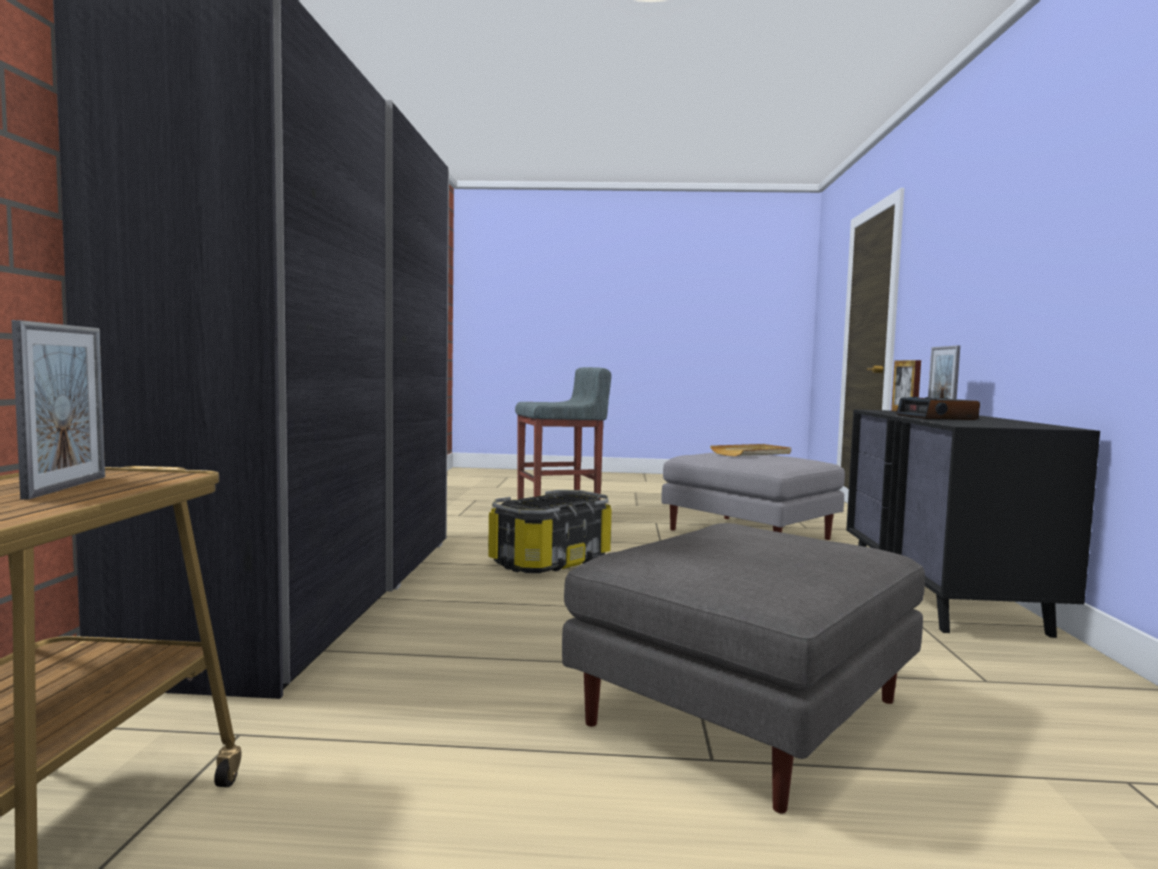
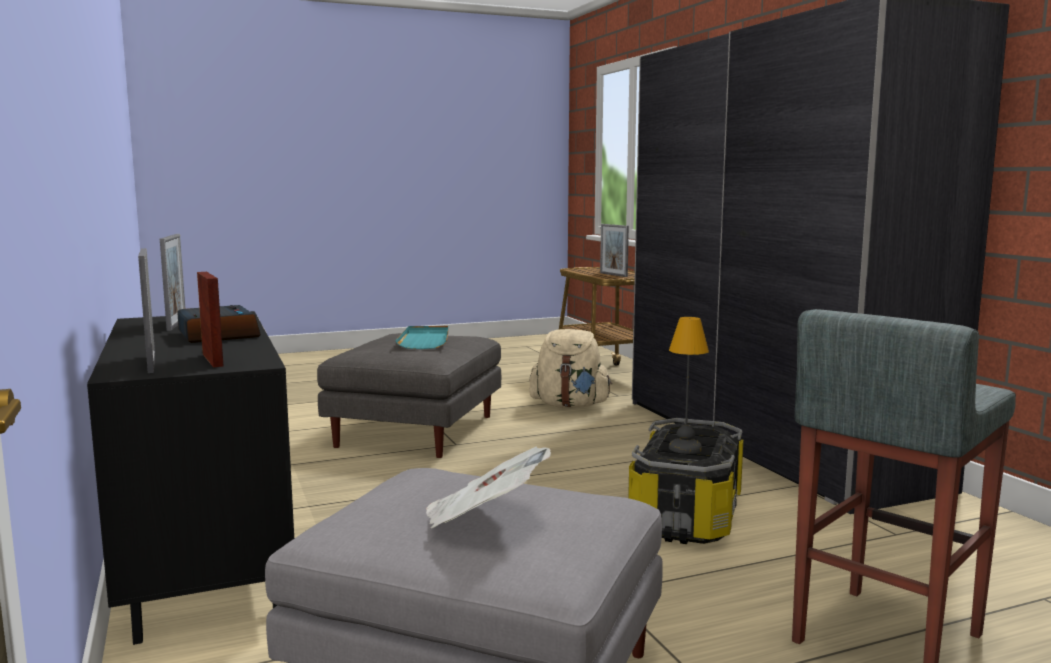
camera: 155 degrees right, 5 degrees up
beige tray [710,444,791,456] -> newspaper [426,446,551,529]
none -> picture frame [160,234,185,331]
none -> turquoise tray [395,326,449,349]
none -> beige backpack [529,329,612,408]
none -> table lamp [669,317,709,454]

